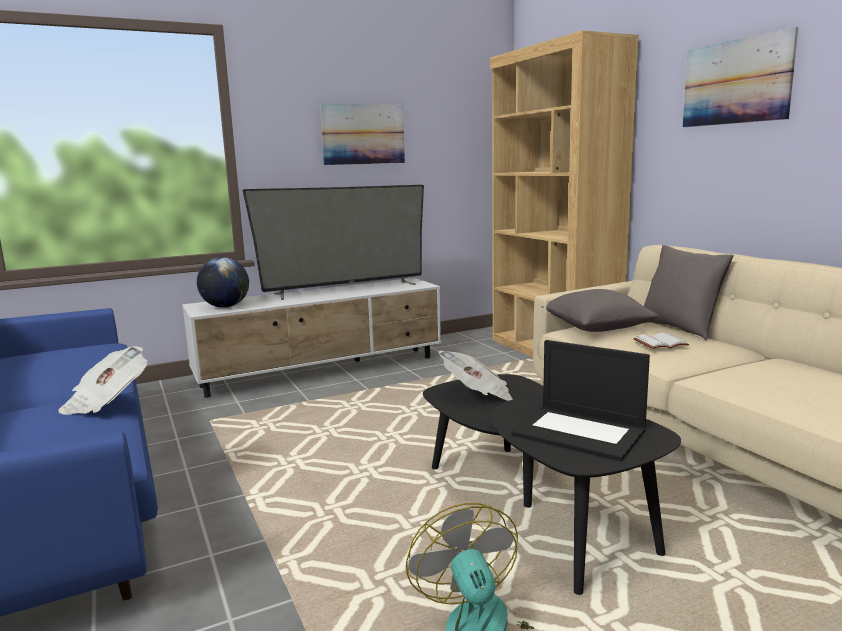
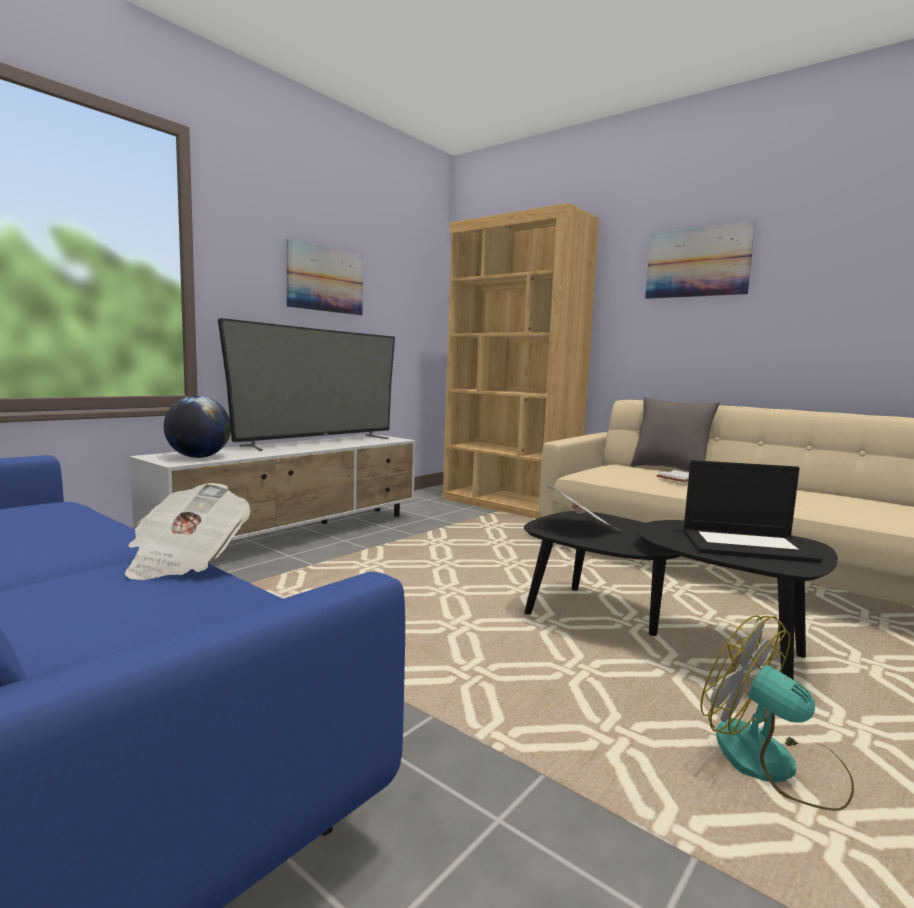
camera: 25 degrees left, 5 degrees down
grey pillow [541,289,658,332] -> none

